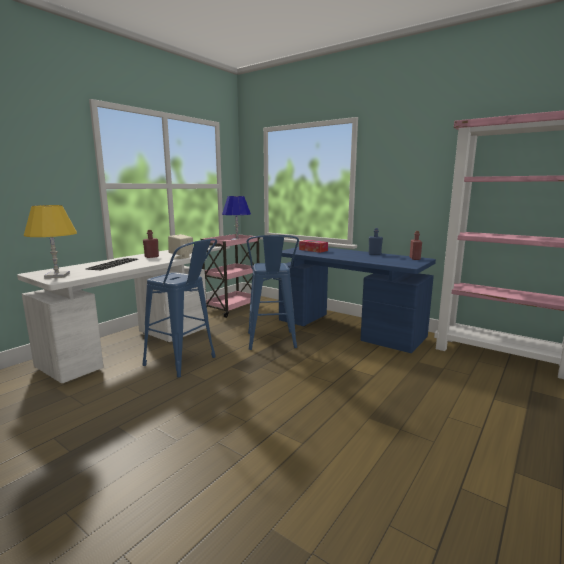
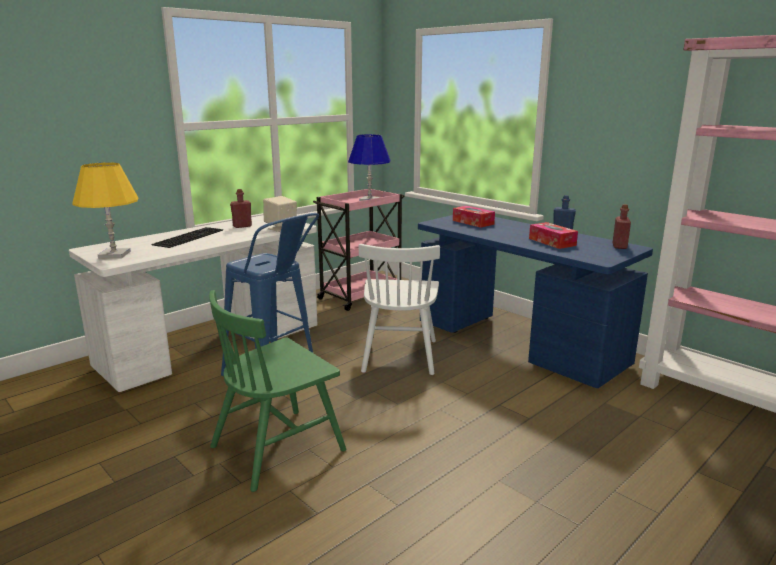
camera: 10 degrees right, 5 degrees up
blue stool [247,235,299,350] -> white chair [359,244,440,375]
none -> green chair [209,290,346,492]
none -> tissue box [529,222,578,249]

